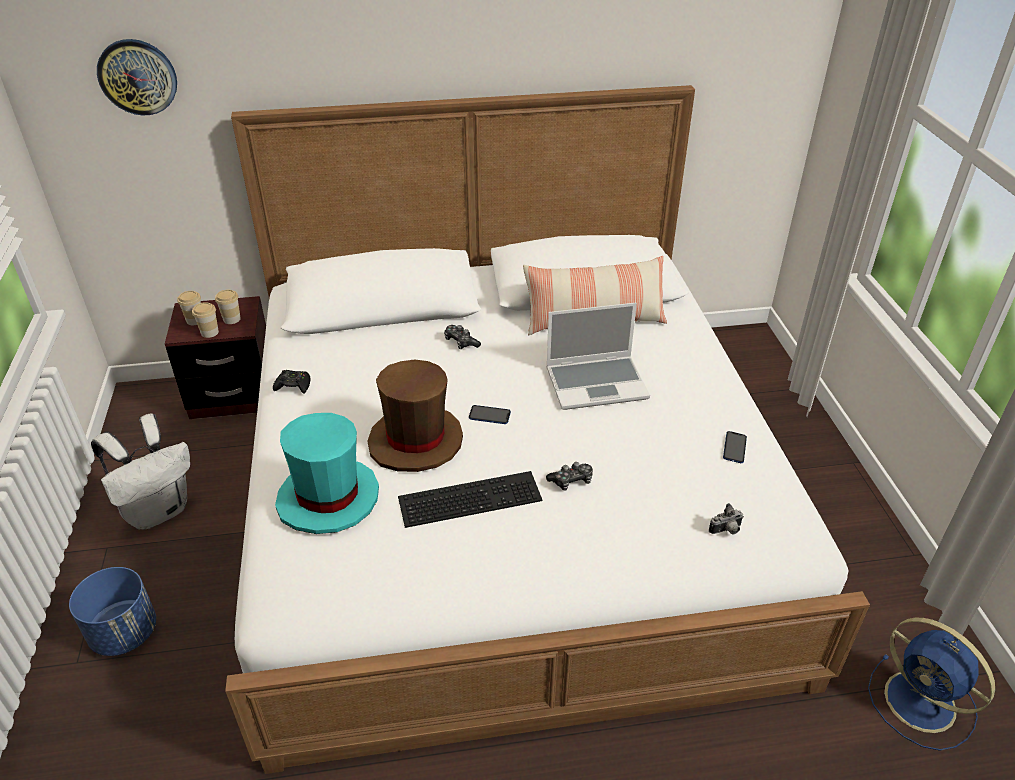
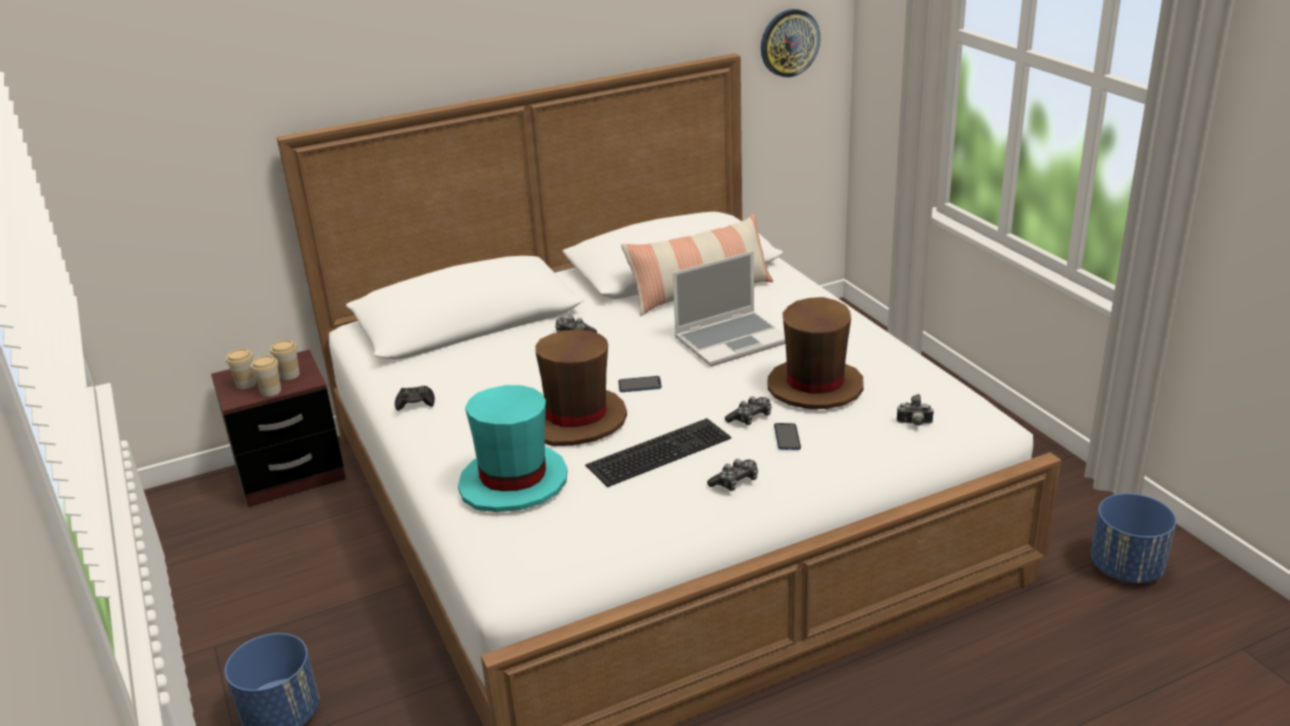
camera: 15 degrees left, 10 degrees down
white backpack [91,414,190,529] -> none
wall clock [97,39,177,116] -> wall clock moved to [761,9,820,77]
camera [709,503,744,534] -> camera turned 45 degrees clockwise [897,394,934,426]
phone [723,431,747,463] -> phone moved to [774,423,801,450]
blue fan [868,618,995,751] -> blue planter [1091,493,1176,583]
none -> game controller [707,459,758,491]
none -> brown hat [768,297,864,409]

